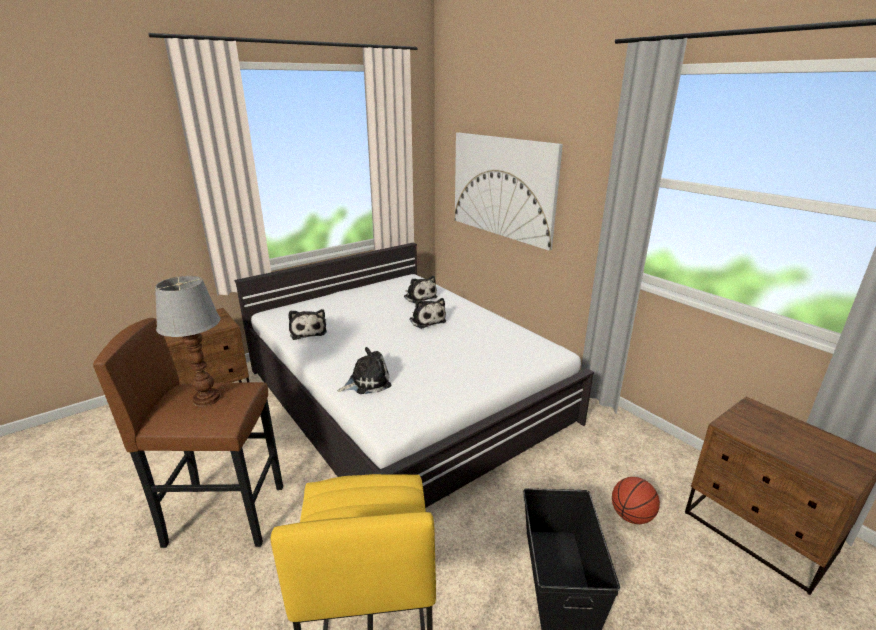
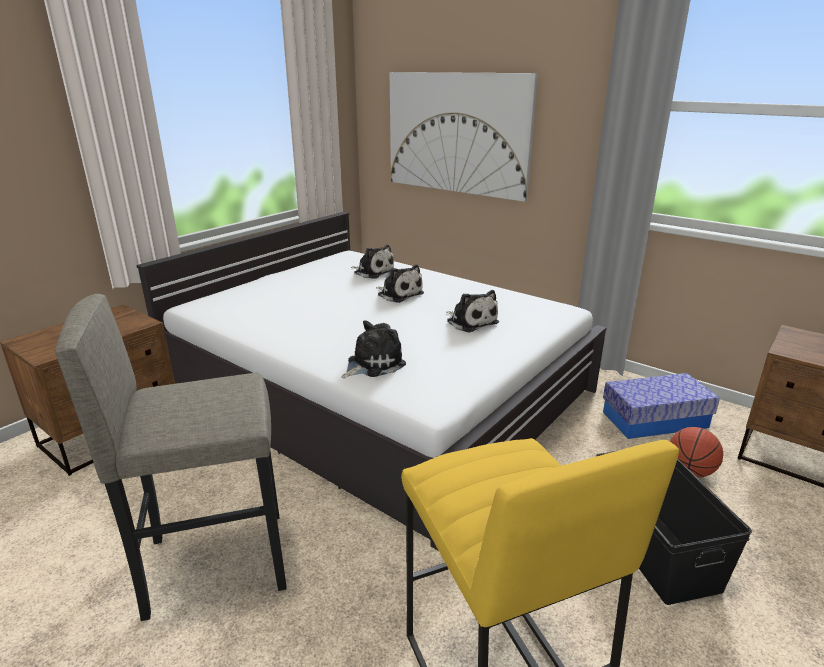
camera: 15 degrees left, 0 degrees up
brown stool [93,318,283,548] -> grey stool [55,294,287,621]
table lamp [155,276,221,407] -> none
plush toy [288,309,327,340] -> plush toy moved to [446,290,499,333]
none -> storage box [603,373,720,439]

